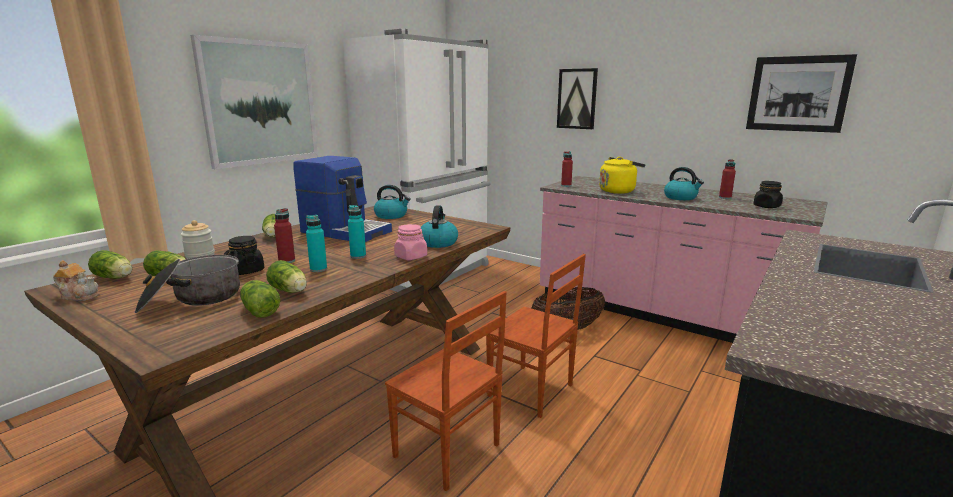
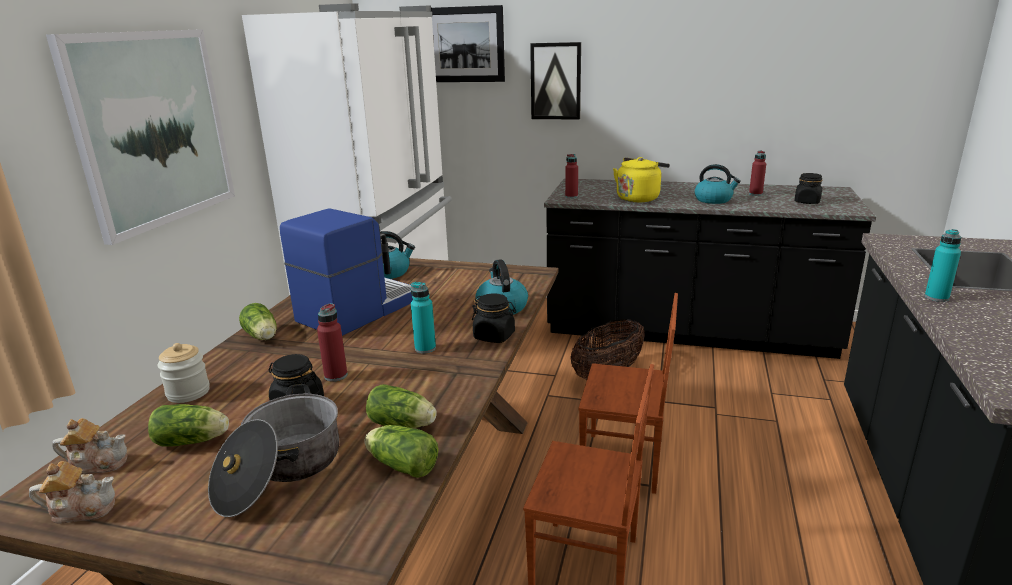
camera: 20 degrees left, 5 degrees up
lettuce [88,250,132,279] -> teapot [52,418,127,474]
coffee machine [293,156,392,242] -> coffee machine turned 60 degrees counterclockwise [280,208,413,336]
turquoise bottle [306,215,327,272] -> turquoise bottle moved to [925,229,961,302]
pink jar [394,224,427,260] -> black jar [472,294,516,343]
pink counter [540,176,828,343] -> black counter [544,178,876,359]
picture [746,54,857,133] -> picture moved to [431,5,505,82]

